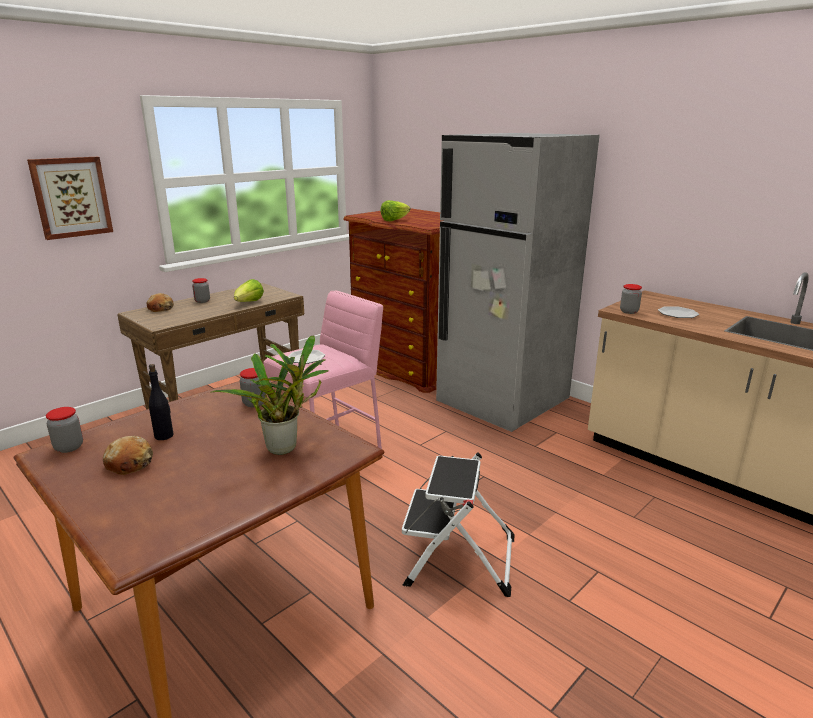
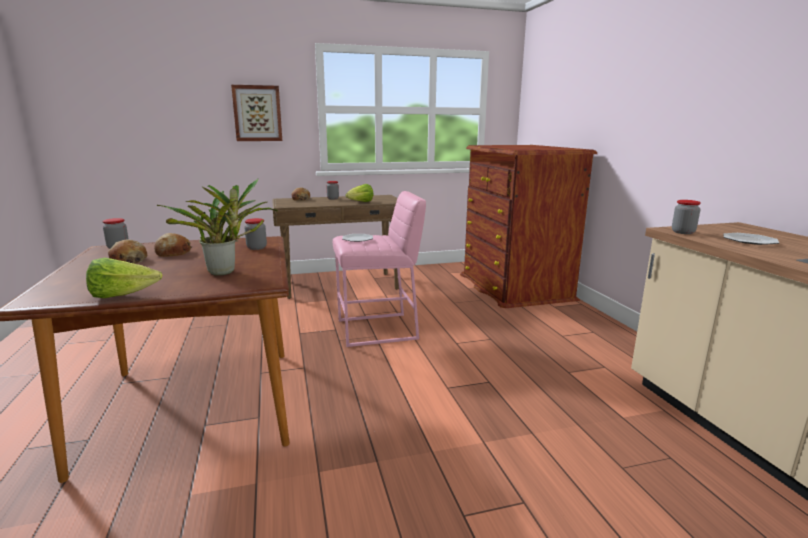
camera: 30 degrees right, 5 degrees down
black bottle [149,364,174,440] -> bread [154,233,192,257]
lettuce [381,200,410,221] -> lettuce moved to [86,258,162,298]
step ladder [402,452,514,597] -> none
grey fridge [436,133,600,432] -> none

